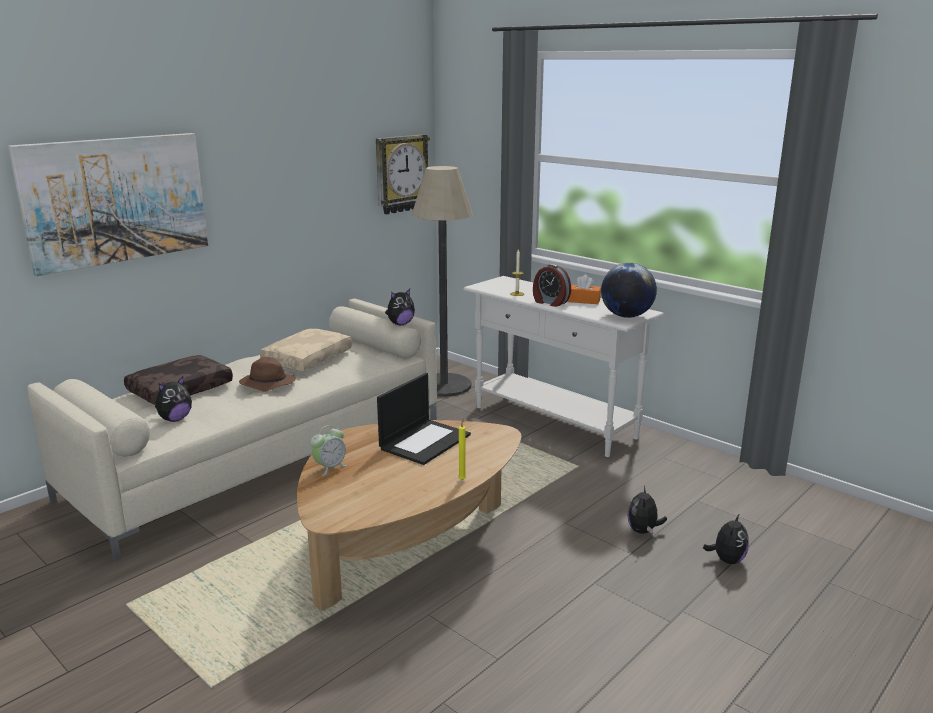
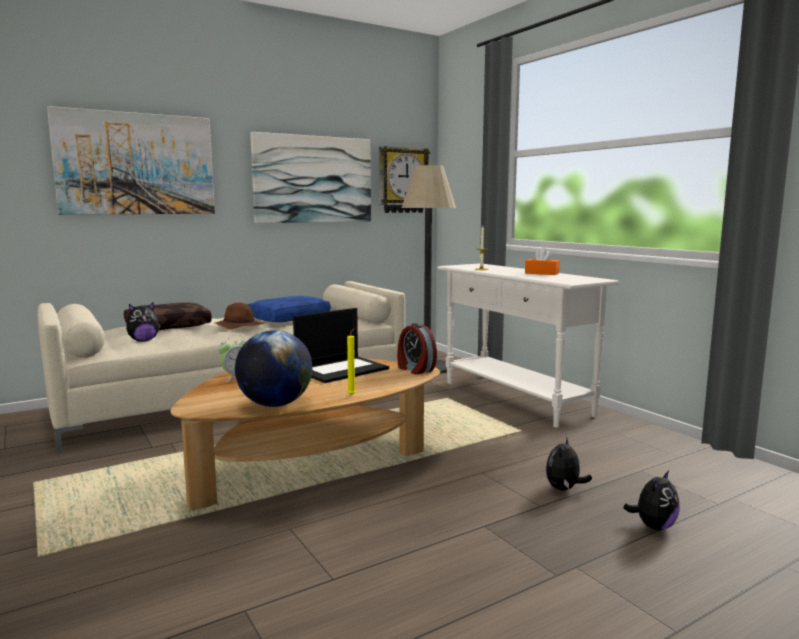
camera: 15 degrees right, 10 degrees down
beige pillow [260,329,352,371] -> blue pillow [247,296,331,322]
plush toy [385,289,415,325] -> none
alarm clock [533,264,571,307] -> alarm clock moved to [397,323,437,374]
globe [601,263,657,318] -> globe moved to [235,330,312,407]
none -> picture [250,132,371,223]

